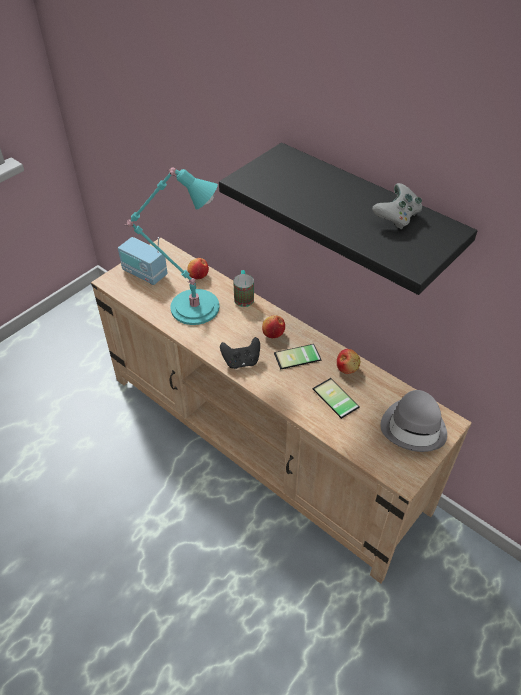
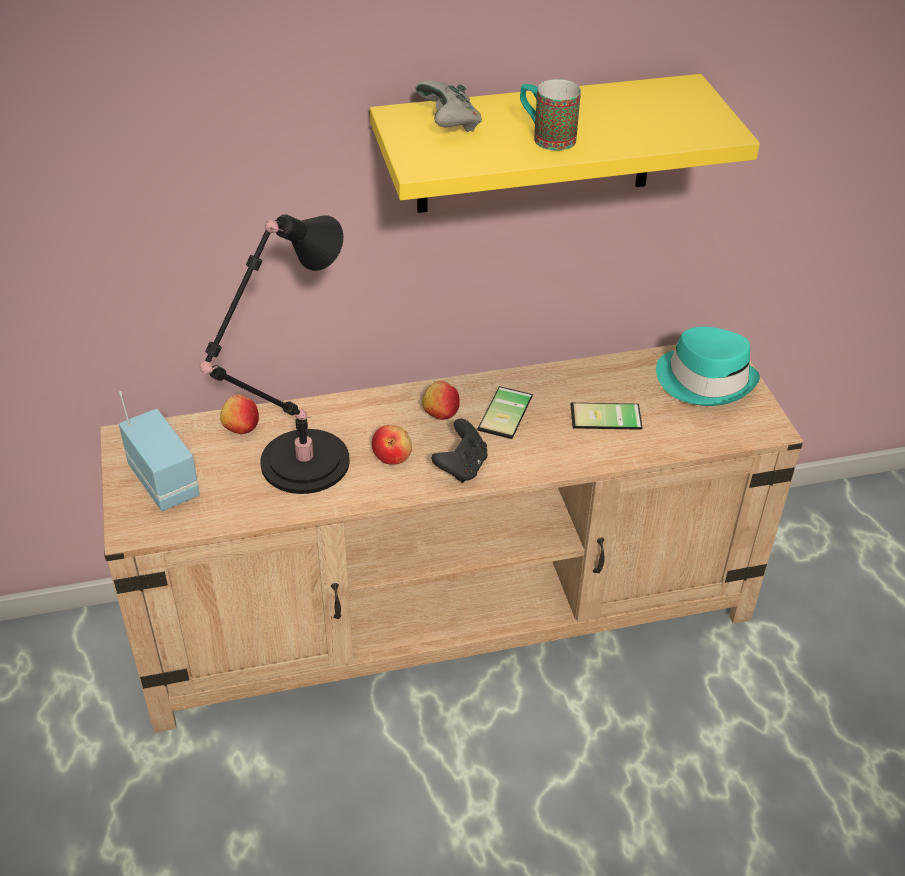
camera: 55 degrees left, 5 degrees down
radio [118,237,168,285] -> radio turned 105 degrees counterclockwise [119,391,200,511]
turquoise table lamp [124,167,219,325] -> black table lamp [199,214,350,494]
black shelf [219,143,478,295] -> yellow shelf [370,74,760,213]
mug [233,270,254,307] -> mug moved to [520,79,581,151]
apple [337,349,360,374] -> apple moved to [372,425,412,465]
grey game controller [372,183,422,229] -> grey game controller moved to [415,80,482,132]
grey hat [380,390,447,452] -> turquoise hat [656,327,760,406]

